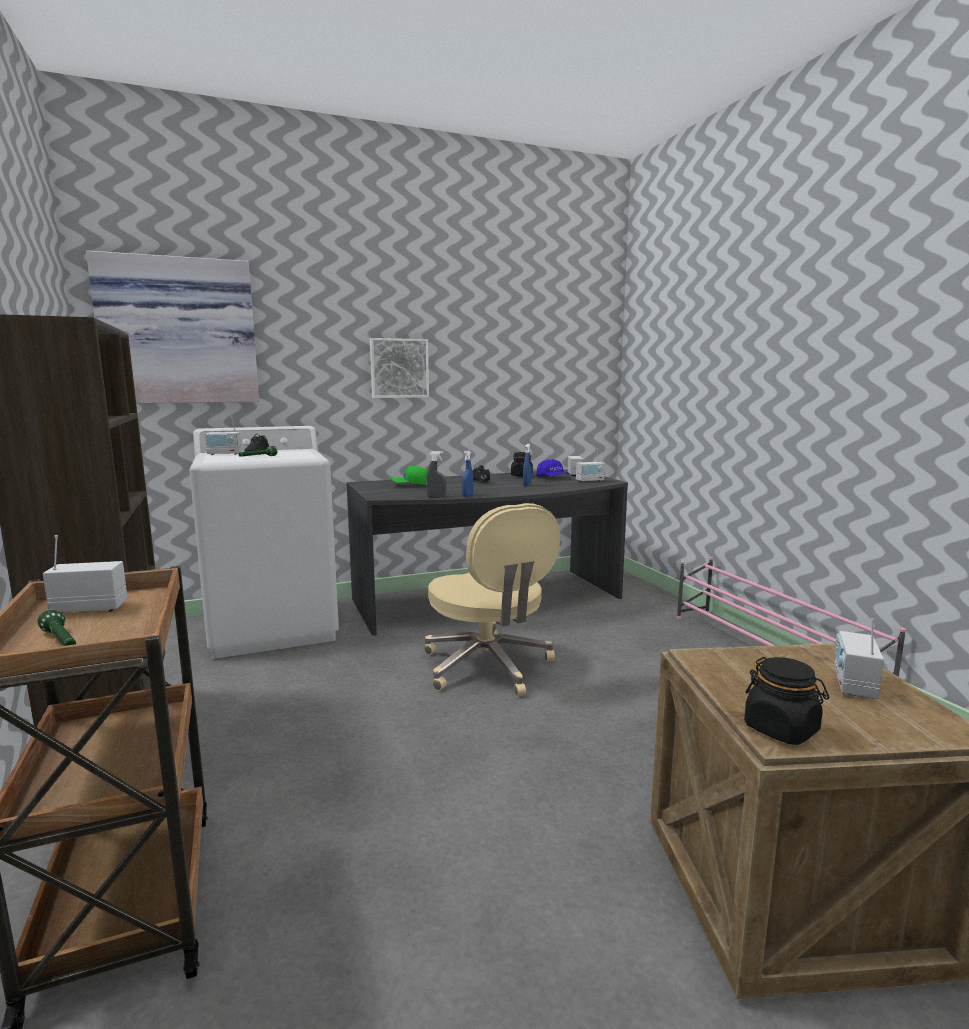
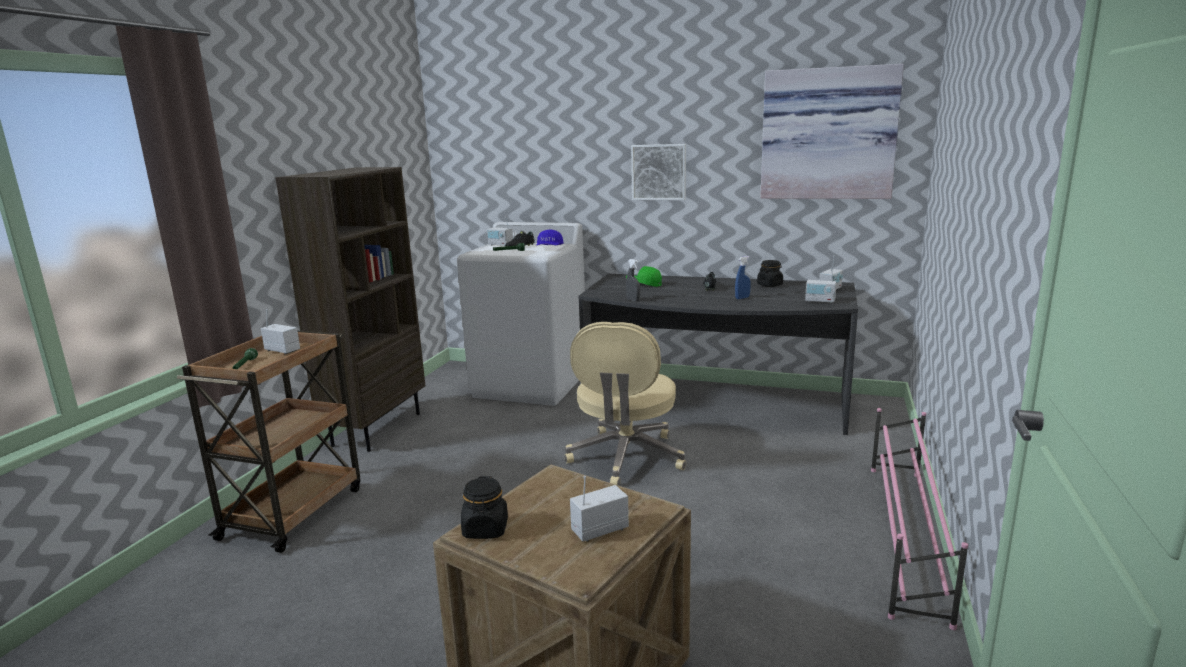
camera: 40 degrees right, 5 degrees up
picture [86,251,259,403] -> picture moved to [760,64,904,199]
blue spray bottle [462,450,473,497] -> none
blue cap [536,459,569,476] -> blue cap moved to [537,229,564,245]

